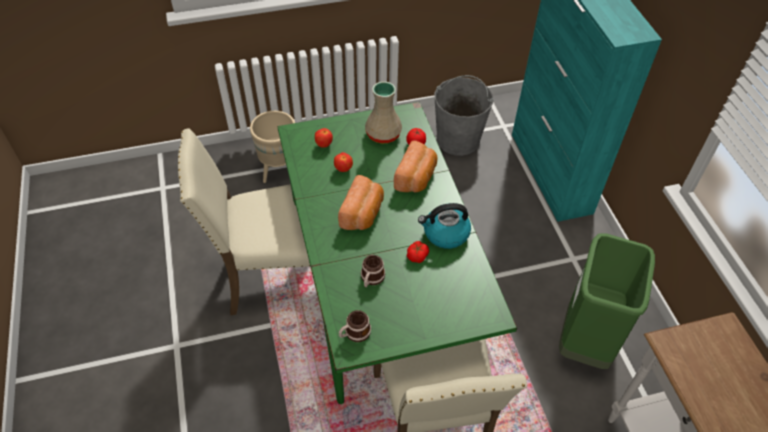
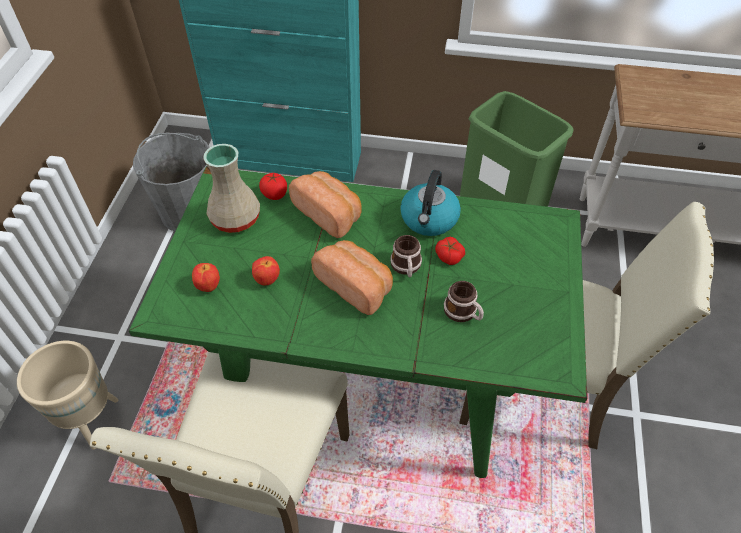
camera: 65 degrees left, 0 degrees up
mug [339,310,371,342] -> mug moved to [390,235,422,277]

